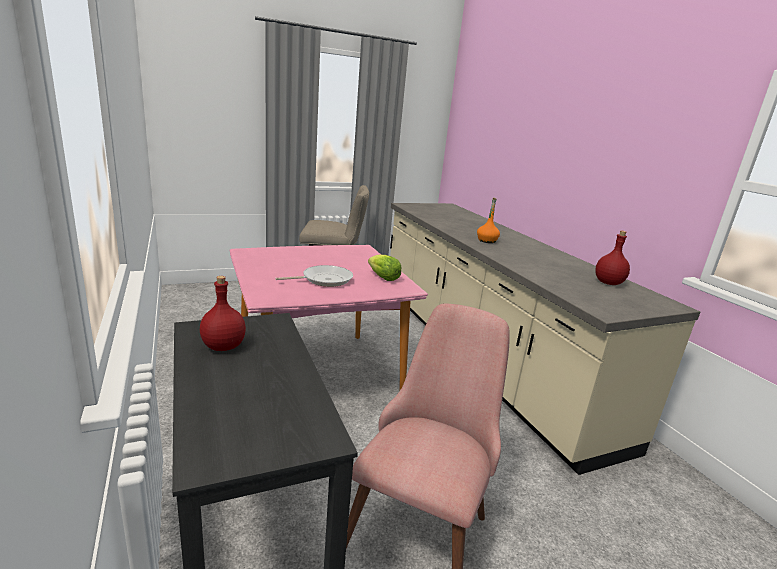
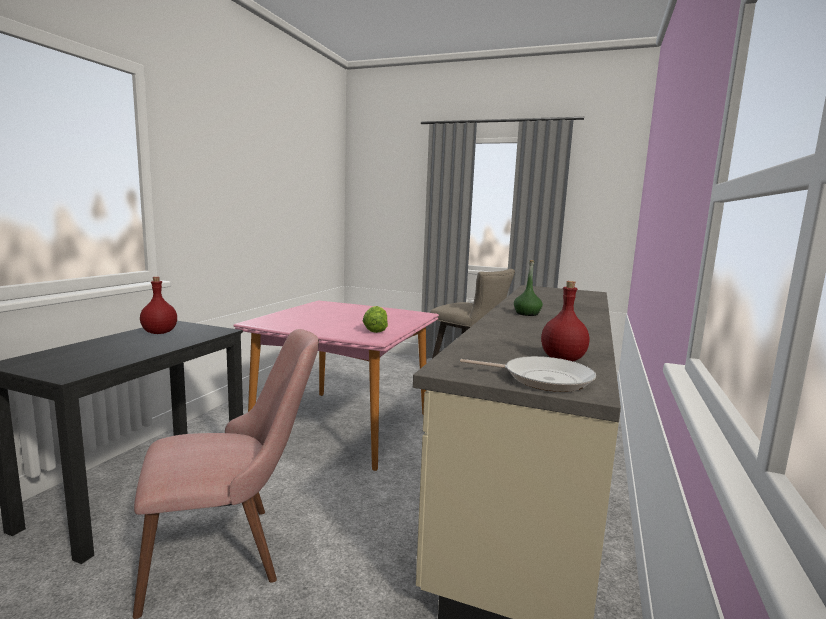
camera: 45 degrees right, 10 degrees down
frying pan [275,265,353,287] -> frying pan moved to [460,356,596,392]
orange bottle [477,198,500,243] -> green bottle [514,260,543,316]

